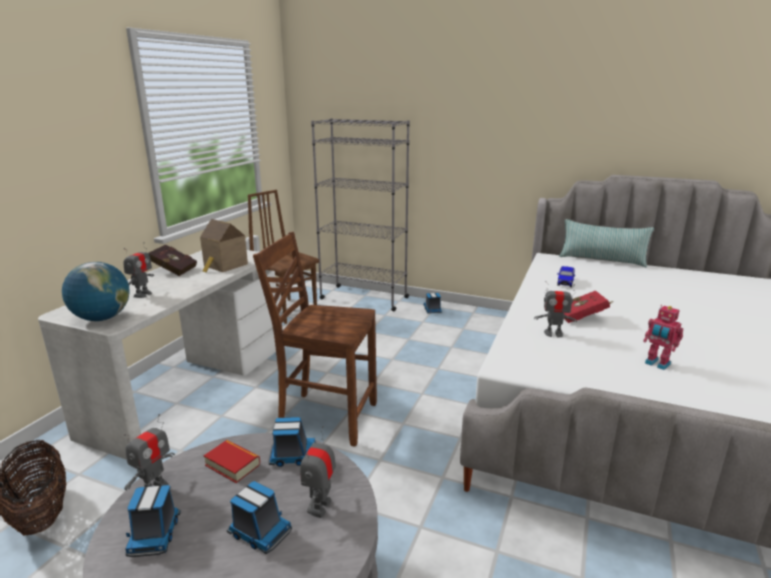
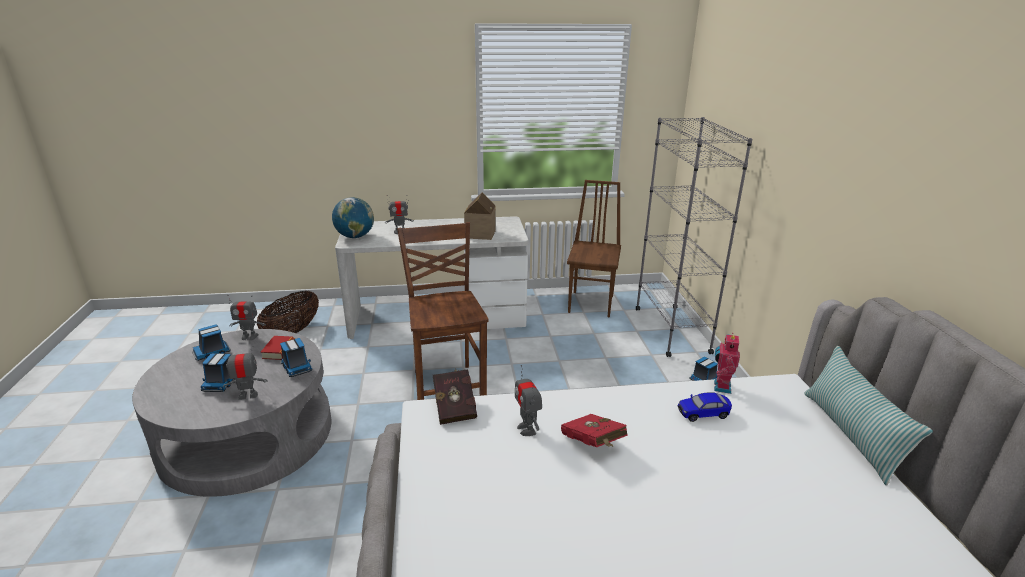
camera: 60 degrees right, 5 degrees up
red book [148,245,197,276] -> red book moved to [433,369,477,425]
toy robot [643,305,683,370] -> toy robot moved to [714,333,740,394]

